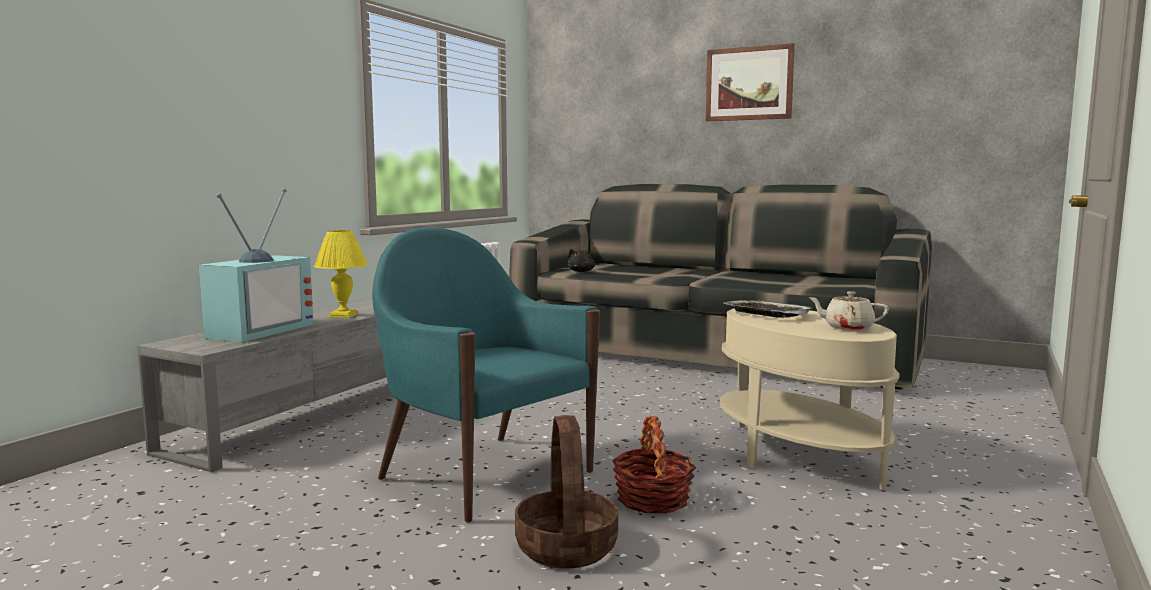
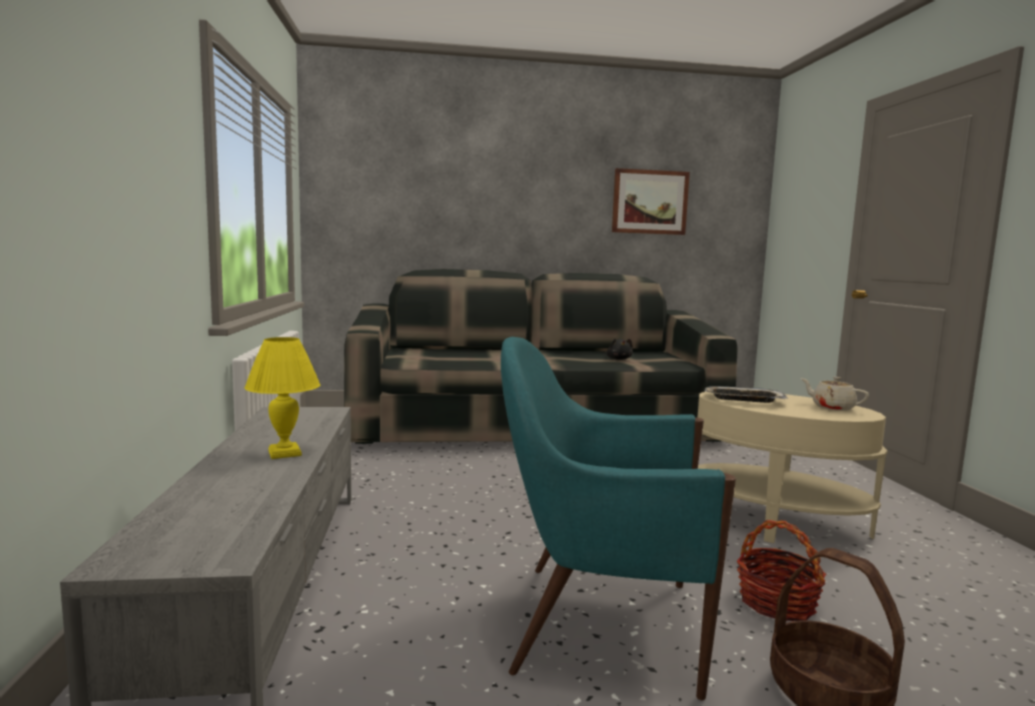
camera: 35 degrees left, 0 degrees up
television [199,188,314,343] -> none
black plush toy [568,249,595,272] -> black plush toy moved to [607,338,633,360]
picture [706,43,795,121] -> picture moved to [612,168,690,235]
beige teapot [808,291,889,331] -> beige teapot turned 60 degrees clockwise [800,377,869,411]

